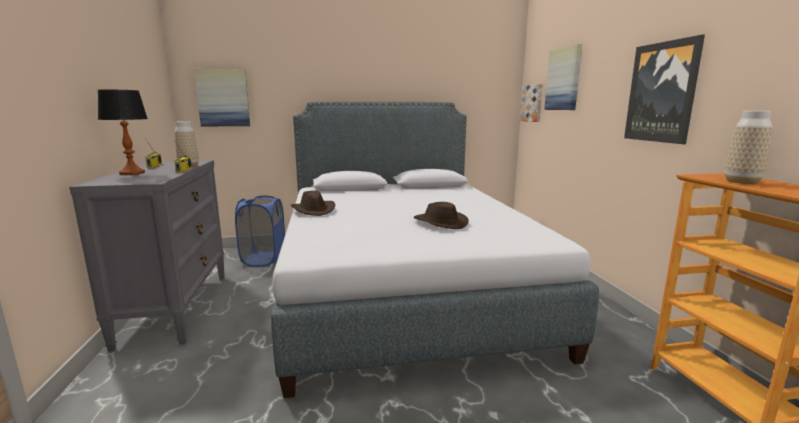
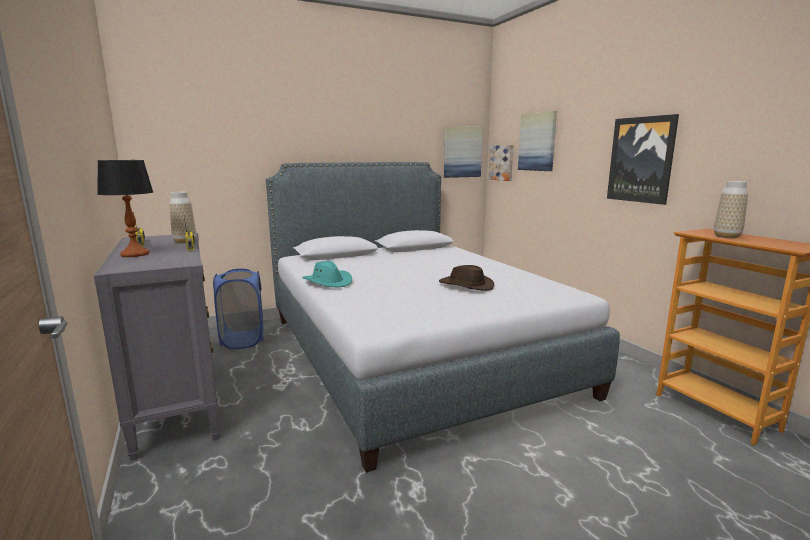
camera: 15 degrees left, 0 degrees up
picture [194,69,250,126] -> picture moved to [444,126,483,178]
brown hat [291,191,335,216] -> turquoise hat [302,261,352,287]

